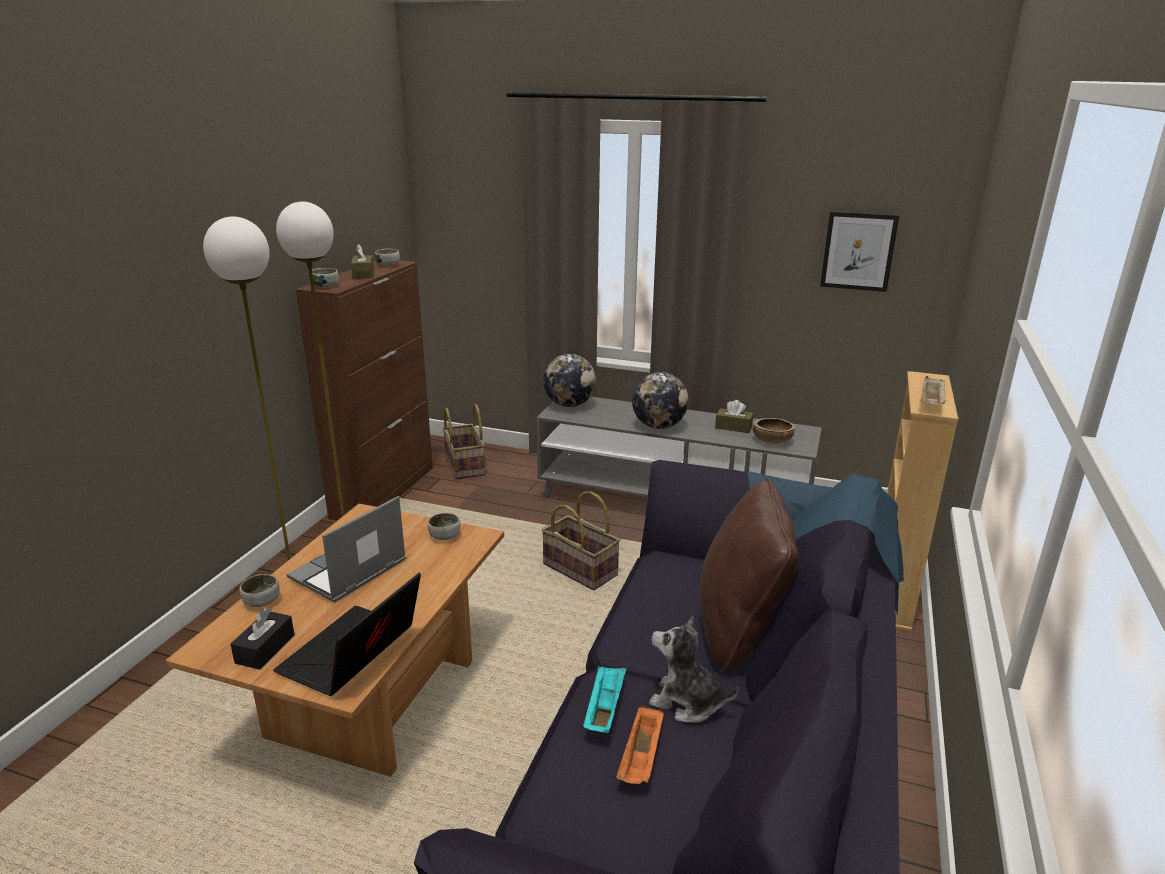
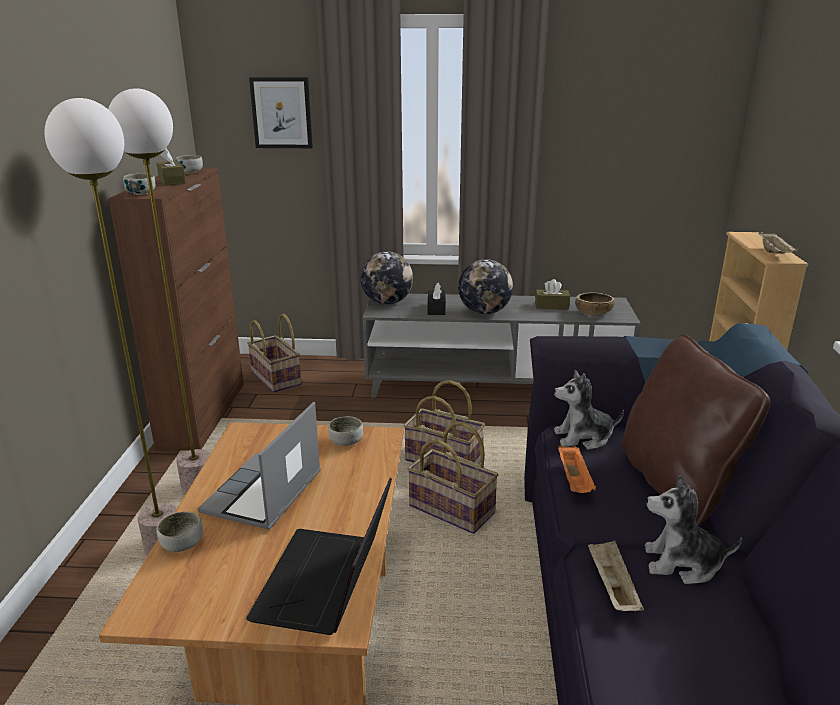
camera: 15 degrees left, 0 degrees up
black tissue box [230,607,294,670] -> black tissue box moved to [428,283,445,315]
turquoise tray [583,666,626,733] -> beige tray [588,541,644,611]
orange tray [616,705,664,784] -> orange tray moved to [558,445,596,493]
picture [820,211,899,292] -> picture moved to [249,77,313,148]
none -> basket [407,422,498,534]
none -> plush toy [554,370,624,450]

